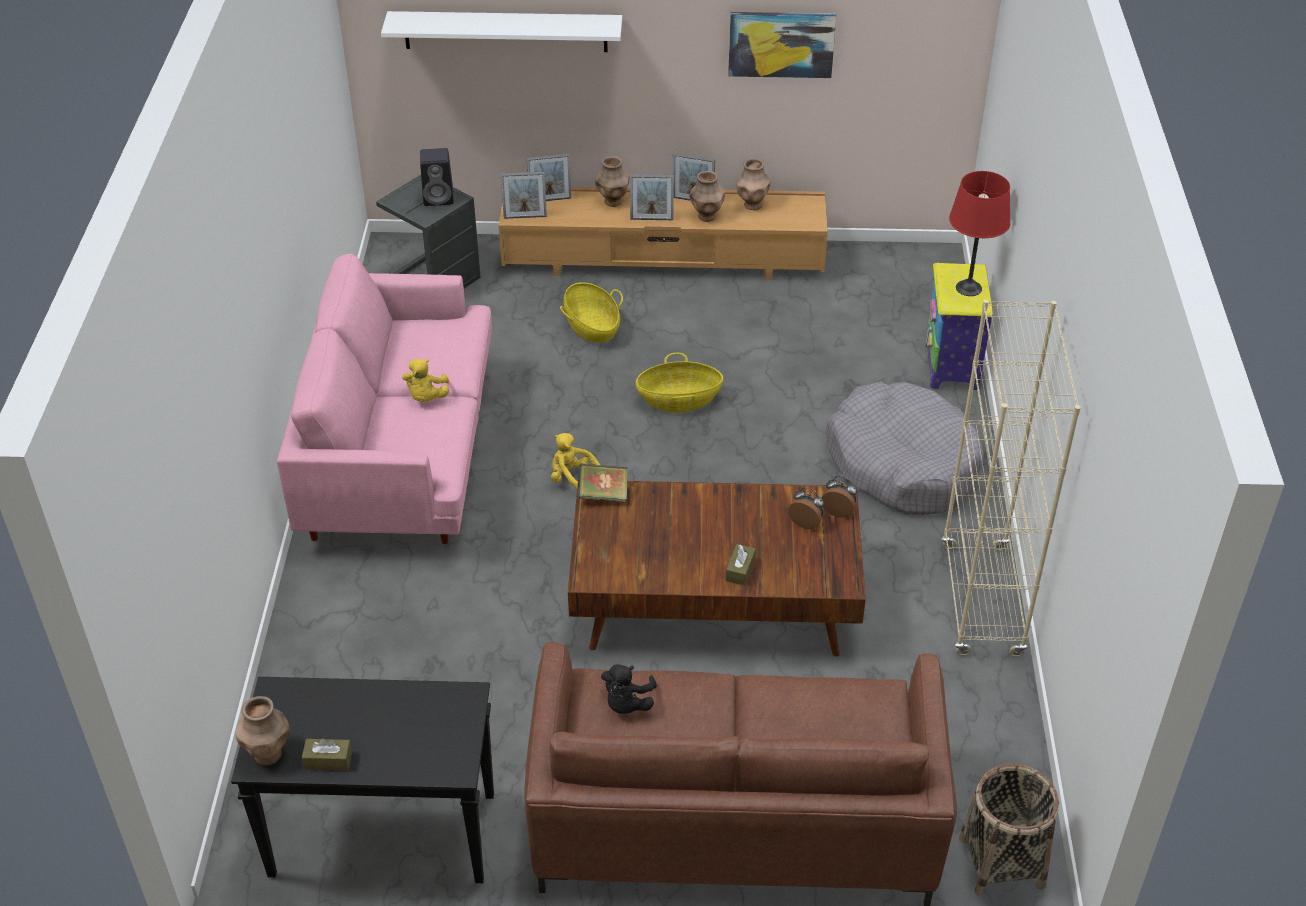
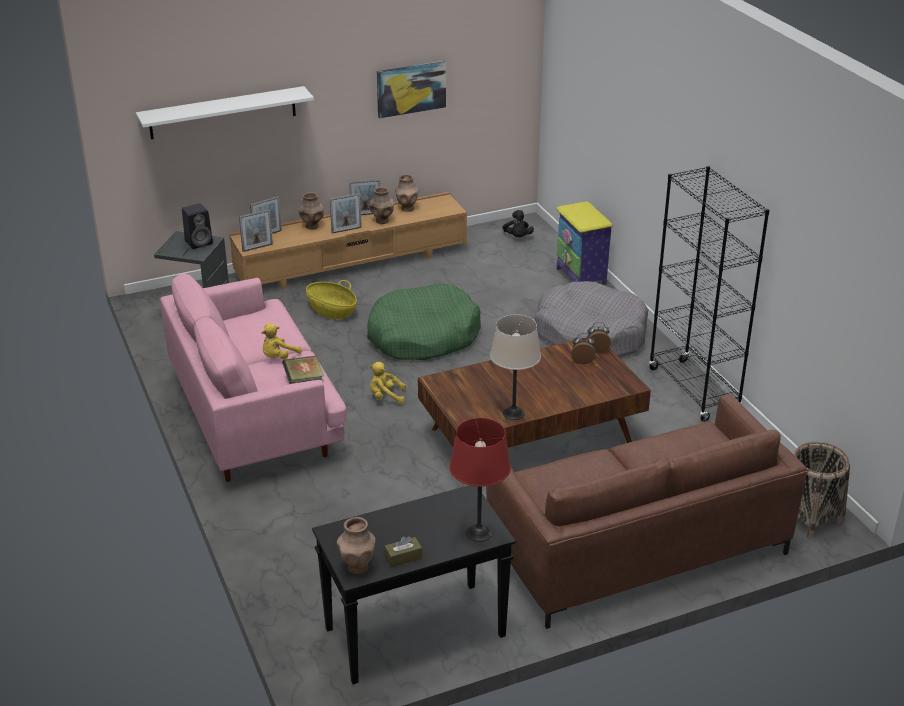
camera: 25 degrees left, 10 degrees down
yellow plush toy [402,359,449,402] -> yellow plush toy turned 60 degrees clockwise [261,323,302,359]
book [578,463,628,502] -> book moved to [282,355,324,384]
black plush toy [601,665,657,714] -> black plush toy moved to [502,210,534,237]
basket [636,353,723,413] -> green dog bed [367,283,481,360]
brown tissue box [726,544,756,586] -> none
beige bookcase [941,299,1081,657] -> black bookcase [649,166,770,422]
red table lamp [949,171,1011,296] -> red table lamp moved to [449,418,511,542]
none -> beige table lamp [490,315,541,420]

